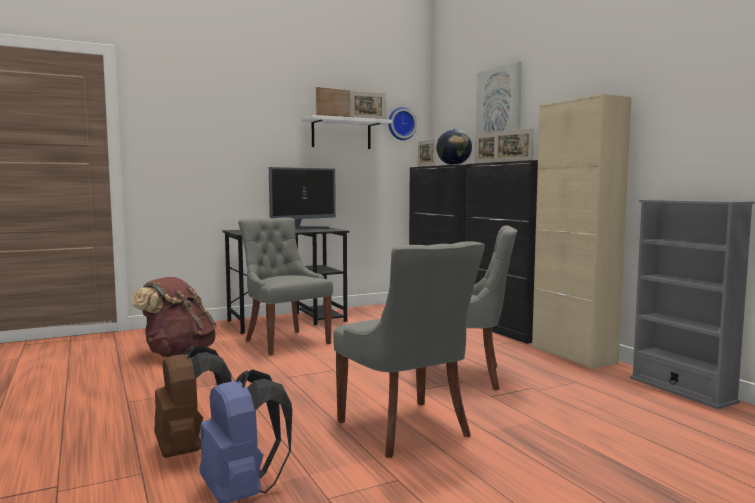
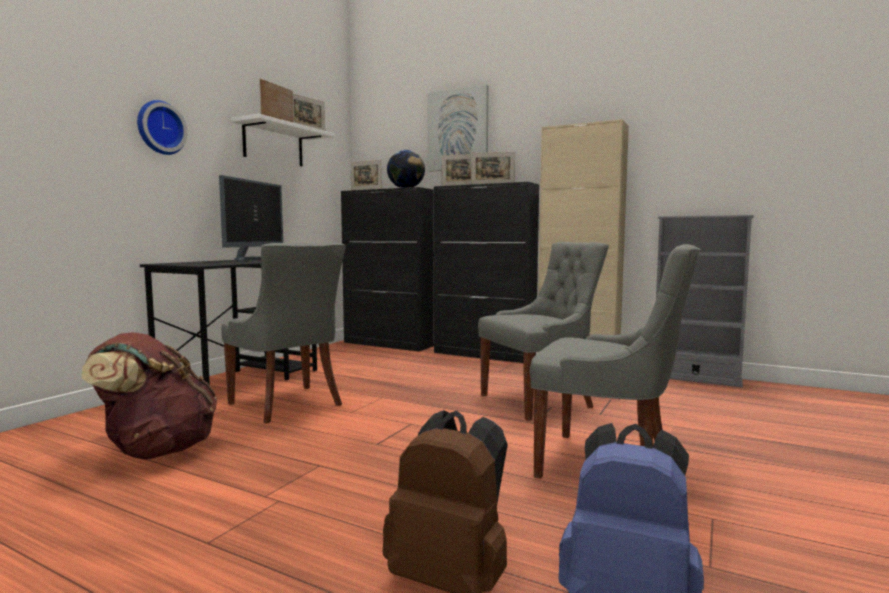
camera: 35 degrees left, 0 degrees up
grey chair [238,217,333,355] -> grey chair turned 150 degrees counterclockwise [221,242,346,423]
wall clock [388,107,417,140] -> wall clock moved to [137,100,188,155]

